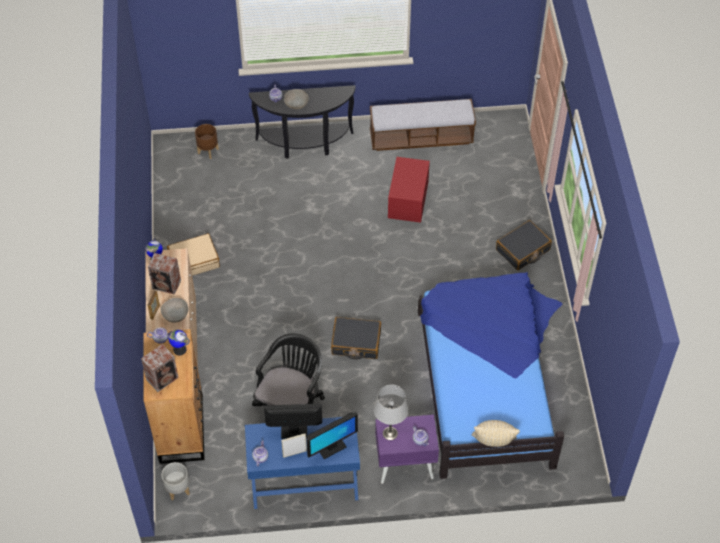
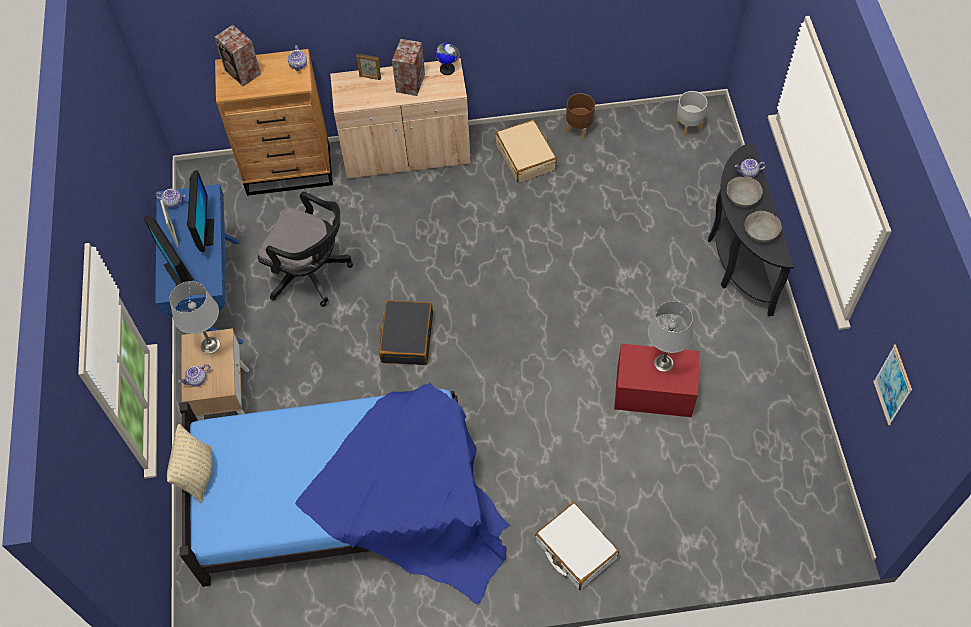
camera: 90 degrees right, 5 degrees up
grey bowl [161,298,189,323] -> grey bowl moved to [745,211,782,242]
grey planter [162,462,190,500] -> grey planter moved to [675,91,708,137]
globe [169,330,190,355] -> none
brown planter [195,124,219,159] -> brown planter moved to [566,93,595,140]
bench [370,99,476,151] -> none
purple nightstand [375,415,439,484] -> beige nightstand [181,328,249,420]
black suitcase [496,220,552,270] -> white suitcase [535,502,619,590]
none -> grey table lamp [648,301,693,372]
none -> picture [873,344,912,425]

